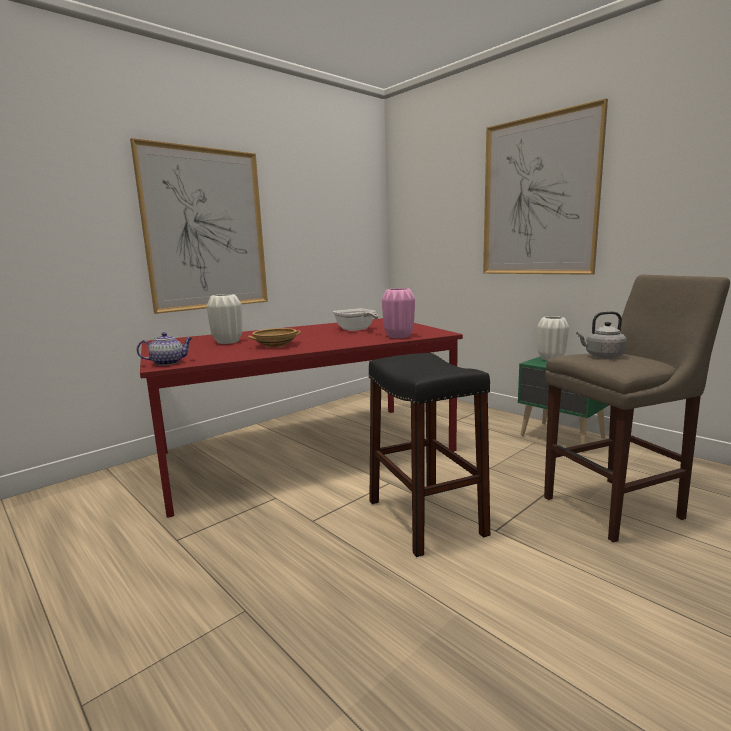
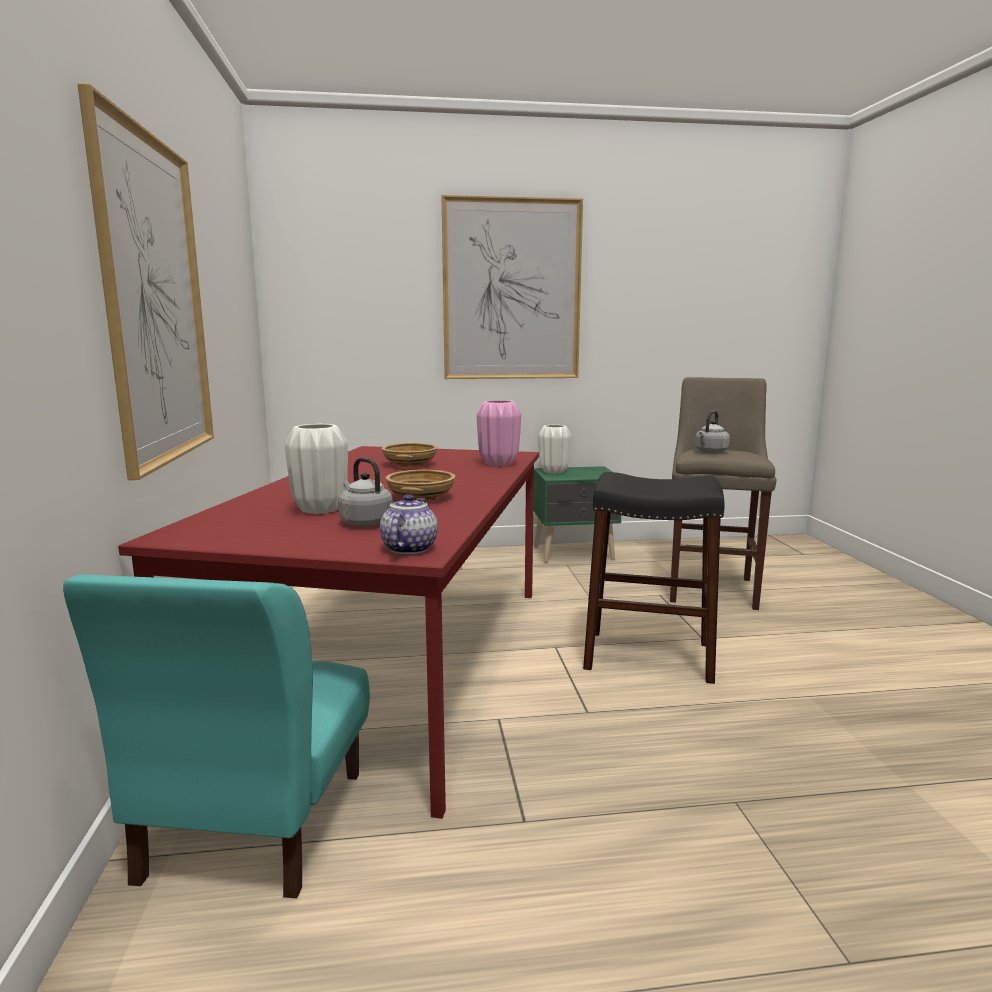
camera: 55 degrees left, 0 degrees up
frying pan [333,309,379,331] -> beige bowl [382,443,438,468]
none -> turquoise chair [63,574,370,898]
none -> grey kettle [338,458,393,527]

